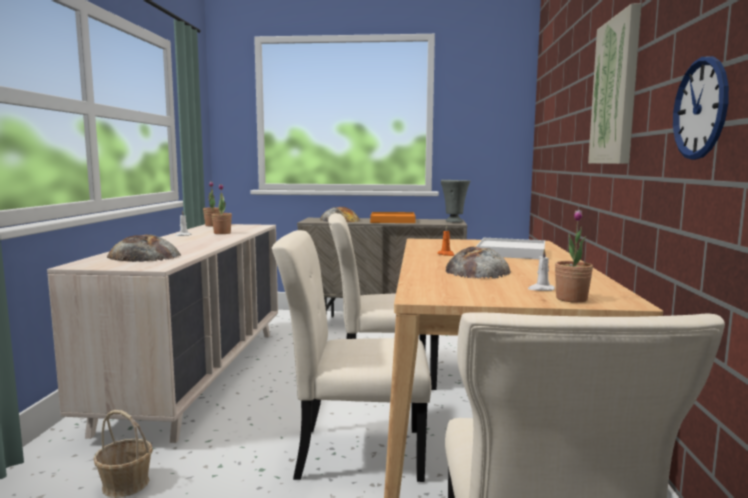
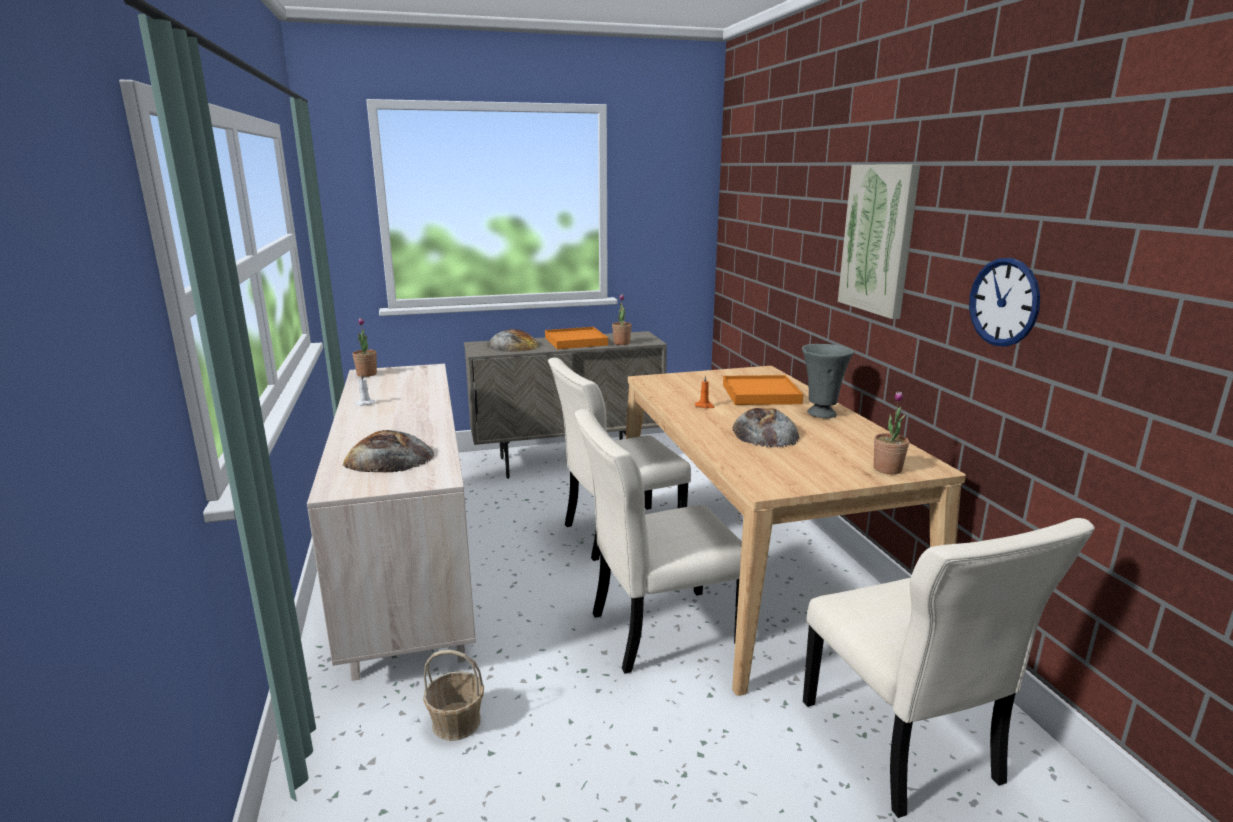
camera: 20 degrees left, 10 degrees up
potted plant [211,184,232,234] -> potted plant moved to [612,294,632,345]
grey vase [441,180,470,223] -> grey vase moved to [802,344,854,418]
white tray [476,238,545,259] -> orange tray [723,375,803,405]
white candle [528,249,555,291] -> none

